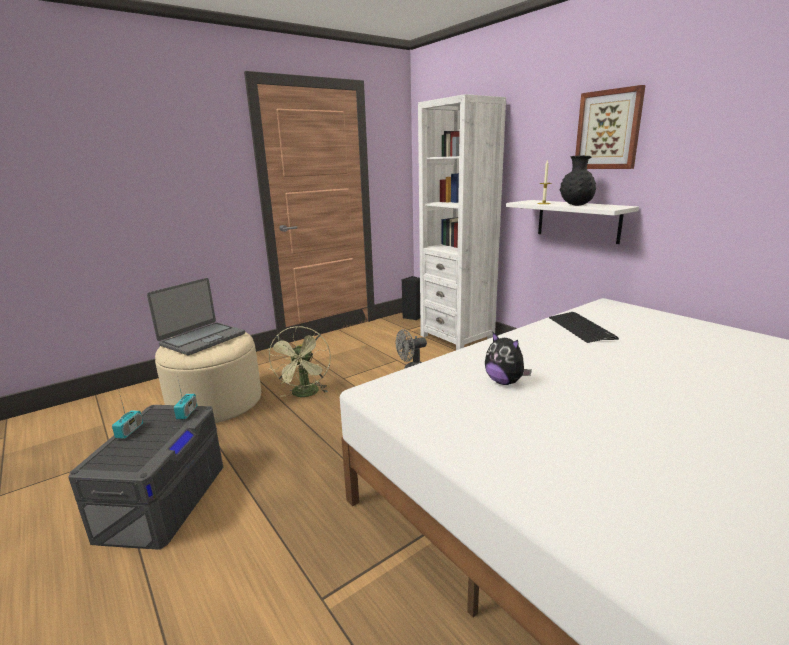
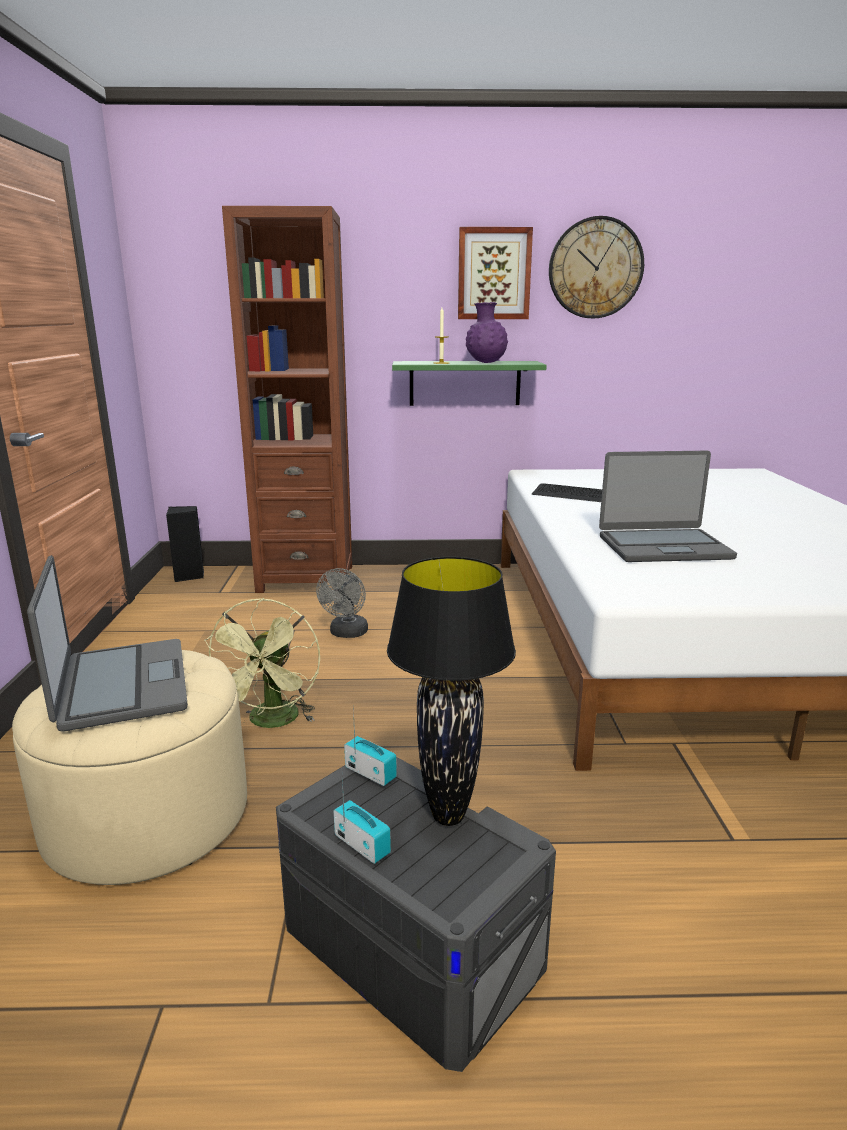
camera: 55 degrees left, 0 degrees up
green fan [267,326,331,397] -> green fan turned 60 degrees clockwise [204,598,320,728]
white bookcase [418,94,506,350] -> brown bookcase [222,206,352,593]
plush toy [485,331,532,385] -> laptop [599,451,737,562]
white shelf [506,200,639,244] -> green shelf [392,361,547,406]
black vase [559,155,596,206] -> purple vase [466,302,508,363]
none -> black table lamp [387,557,516,826]
none -> wall clock [549,216,644,318]

